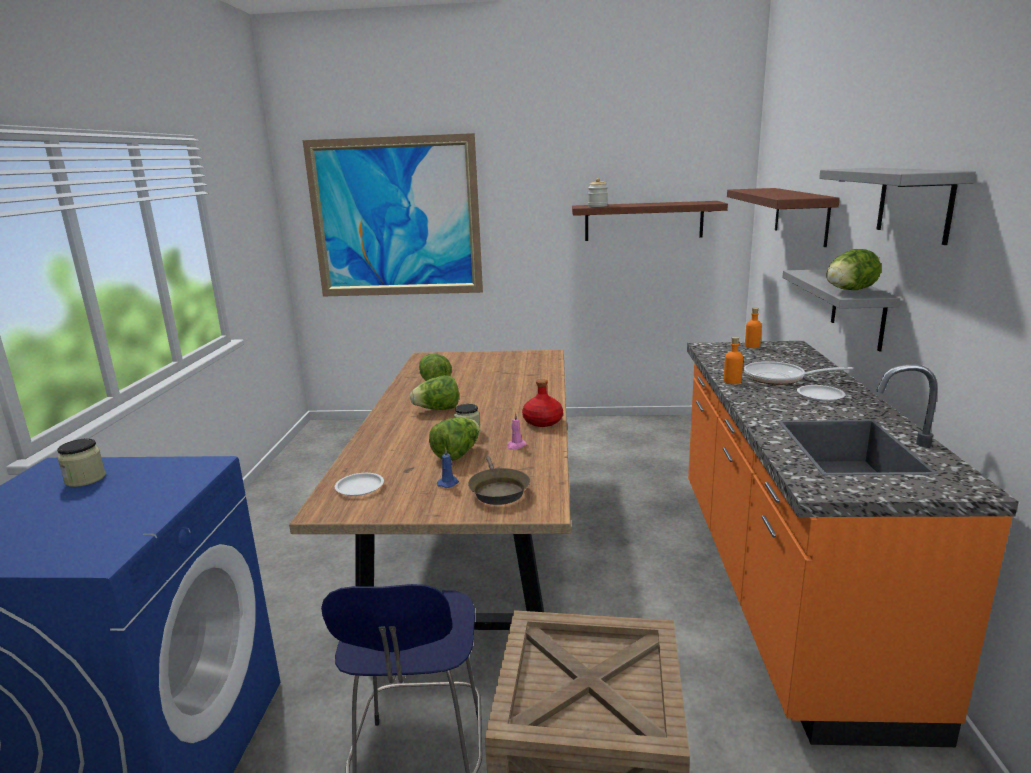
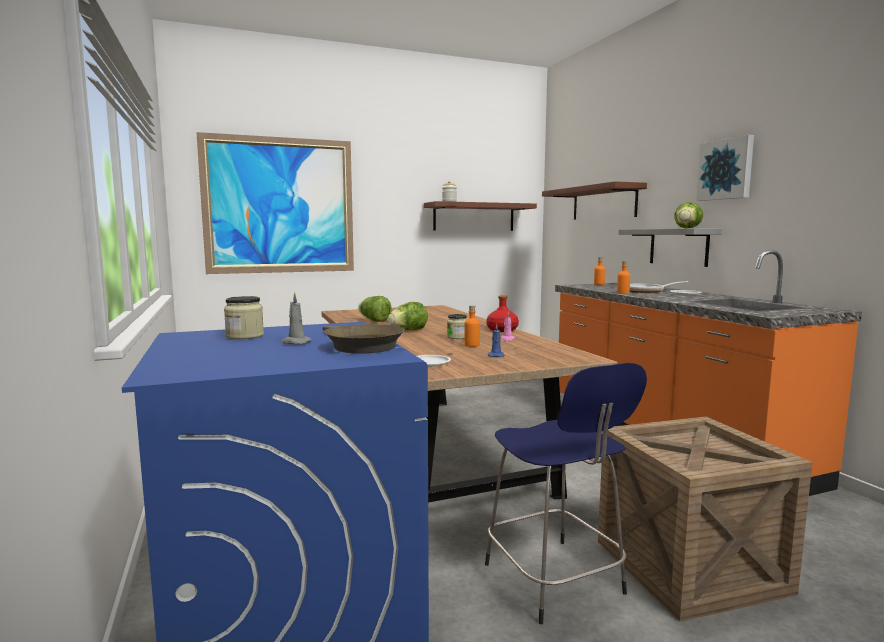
camera: 25 degrees left, 10 degrees down
lettuce [429,417,480,461] -> orange bottle [465,305,480,347]
brown frying pan [468,456,530,505] -> brown frying pan moved to [322,324,405,354]
grey shelf [819,168,976,245] -> picture [696,135,754,201]
none -> grey candle [281,292,311,344]

